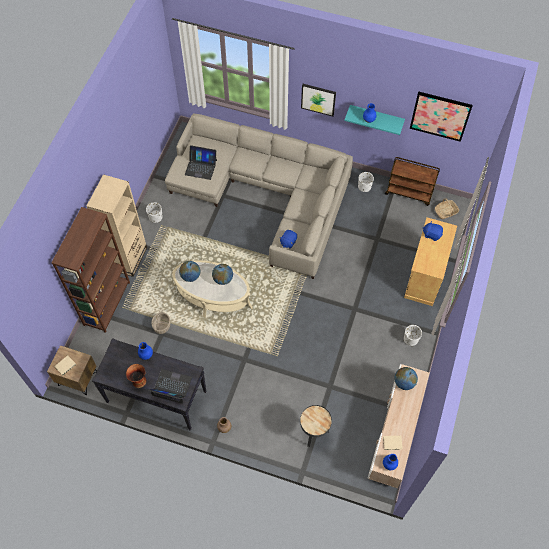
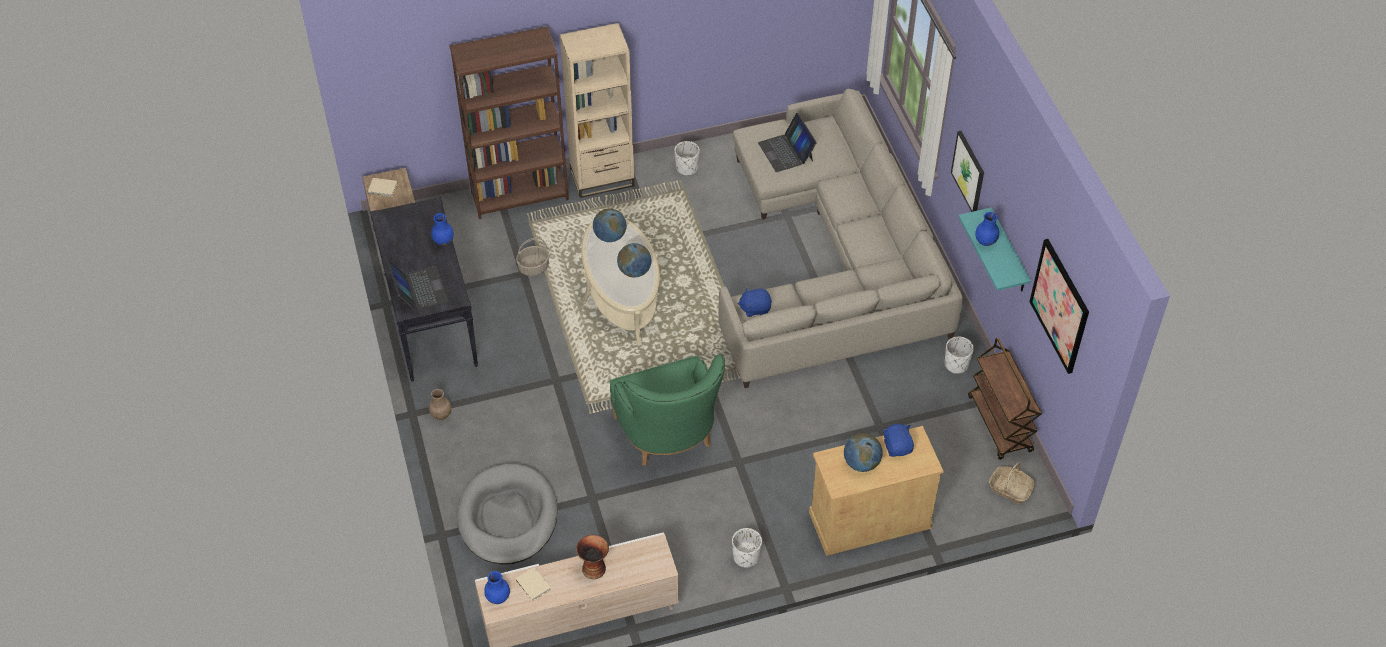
camera: 55 degrees right, 10 degrees down
vase [126,364,147,388] -> vase moved to [576,535,609,579]
black side table [300,405,332,447] -> grey dog bed [457,464,558,565]
globe [394,367,418,390] -> globe moved to [844,433,883,472]
none -> green armchair [610,354,725,466]

